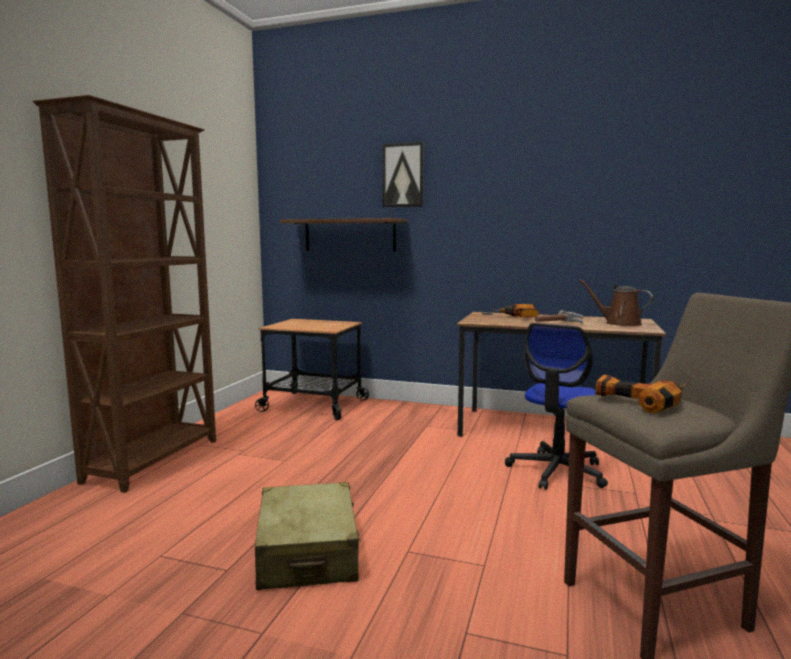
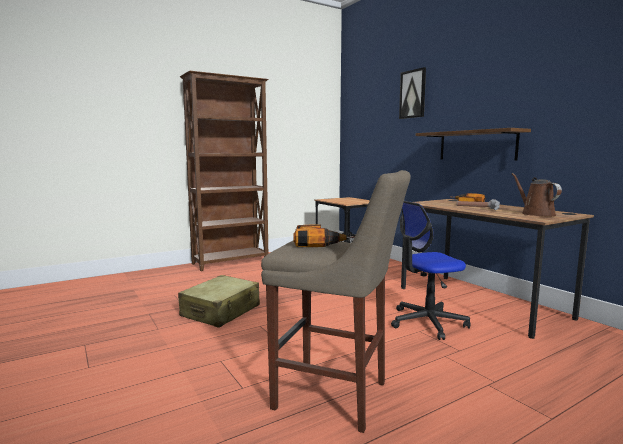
camera: 40 degrees right, 0 degrees up
brown shelf [280,218,407,251] -> brown shelf moved to [416,128,531,161]

